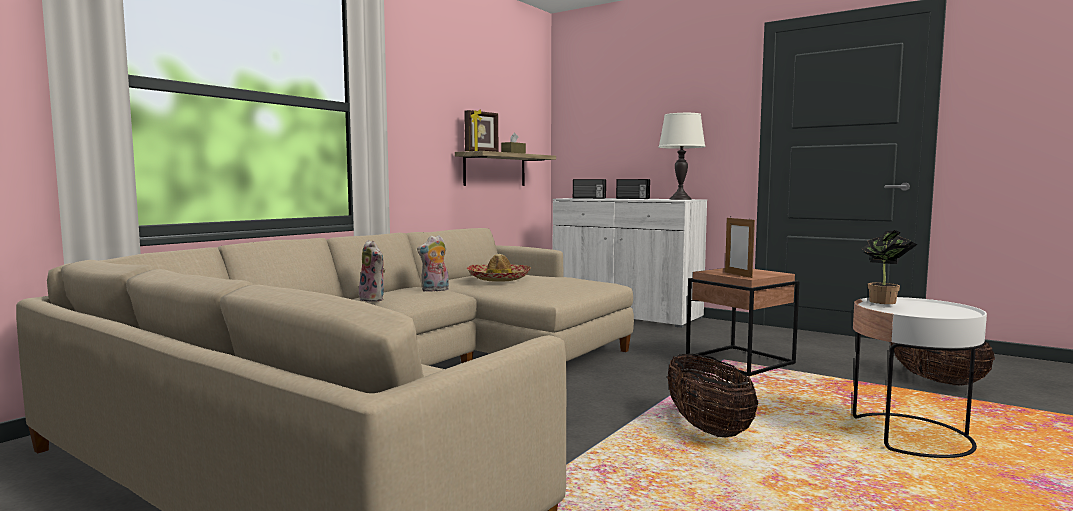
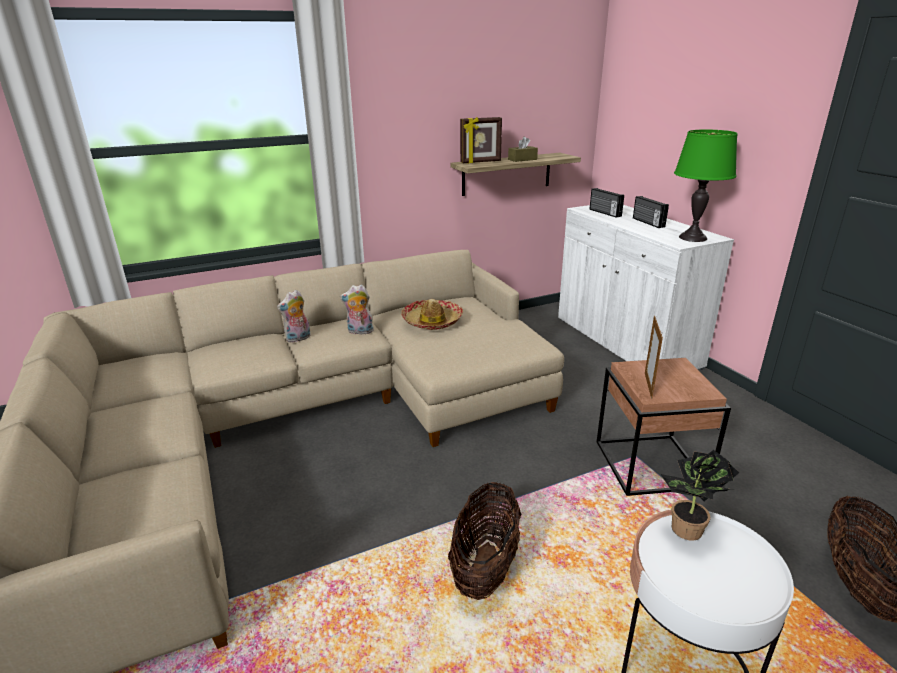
camera: 30 degrees right, 20 degrees up
plush toy [359,240,385,302] -> plush toy turned 60 degrees clockwise [277,290,311,343]
white table lamp [658,113,706,200] -> green table lamp [674,129,738,242]

